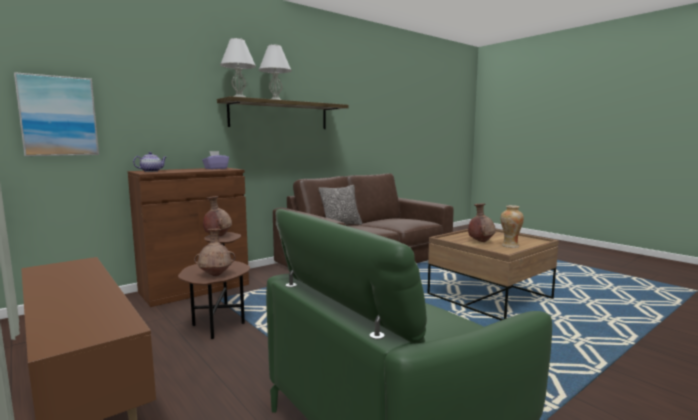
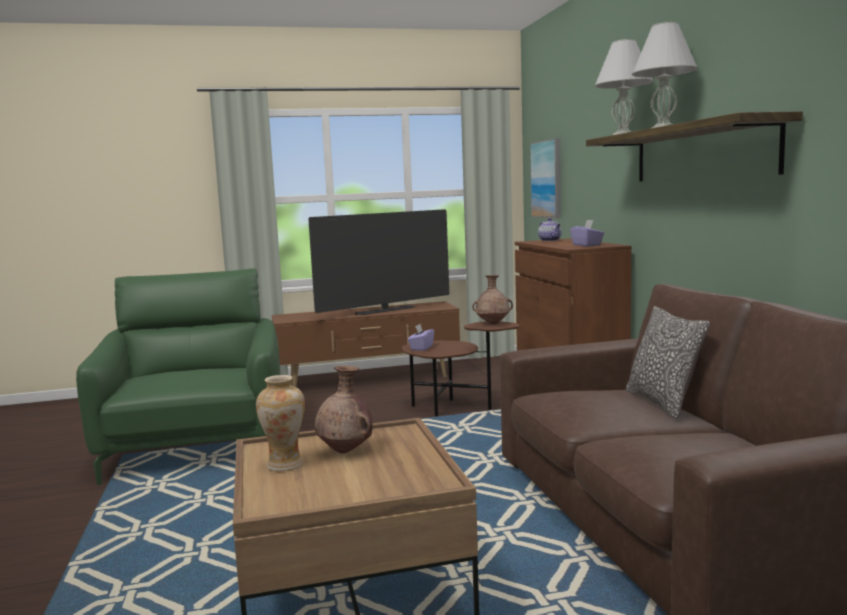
camera: 115 degrees right, 0 degrees up
brown vase [194,229,235,276] -> purple tissue box [408,324,434,351]
none -> television [308,209,449,315]

